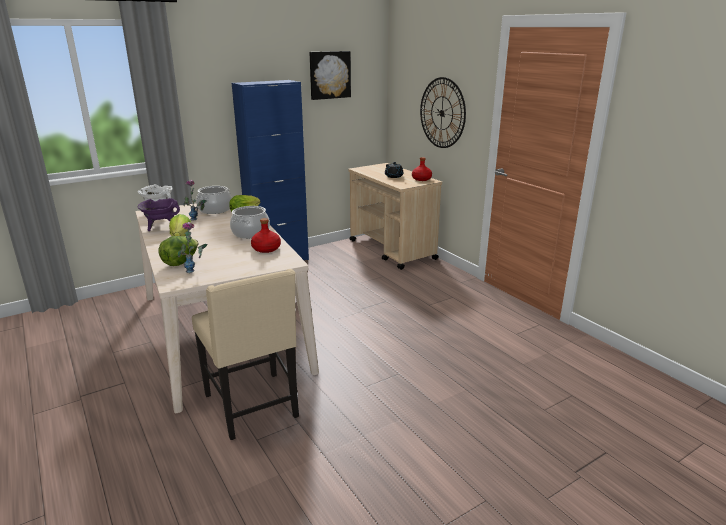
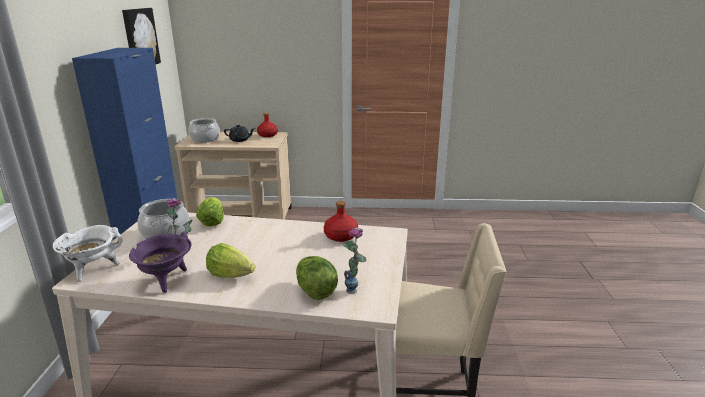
camera: 55 degrees left, 0 degrees up
cooking pot [230,206,270,239] -> cooking pot moved to [188,118,220,143]
wall clock [420,77,466,148] -> none

